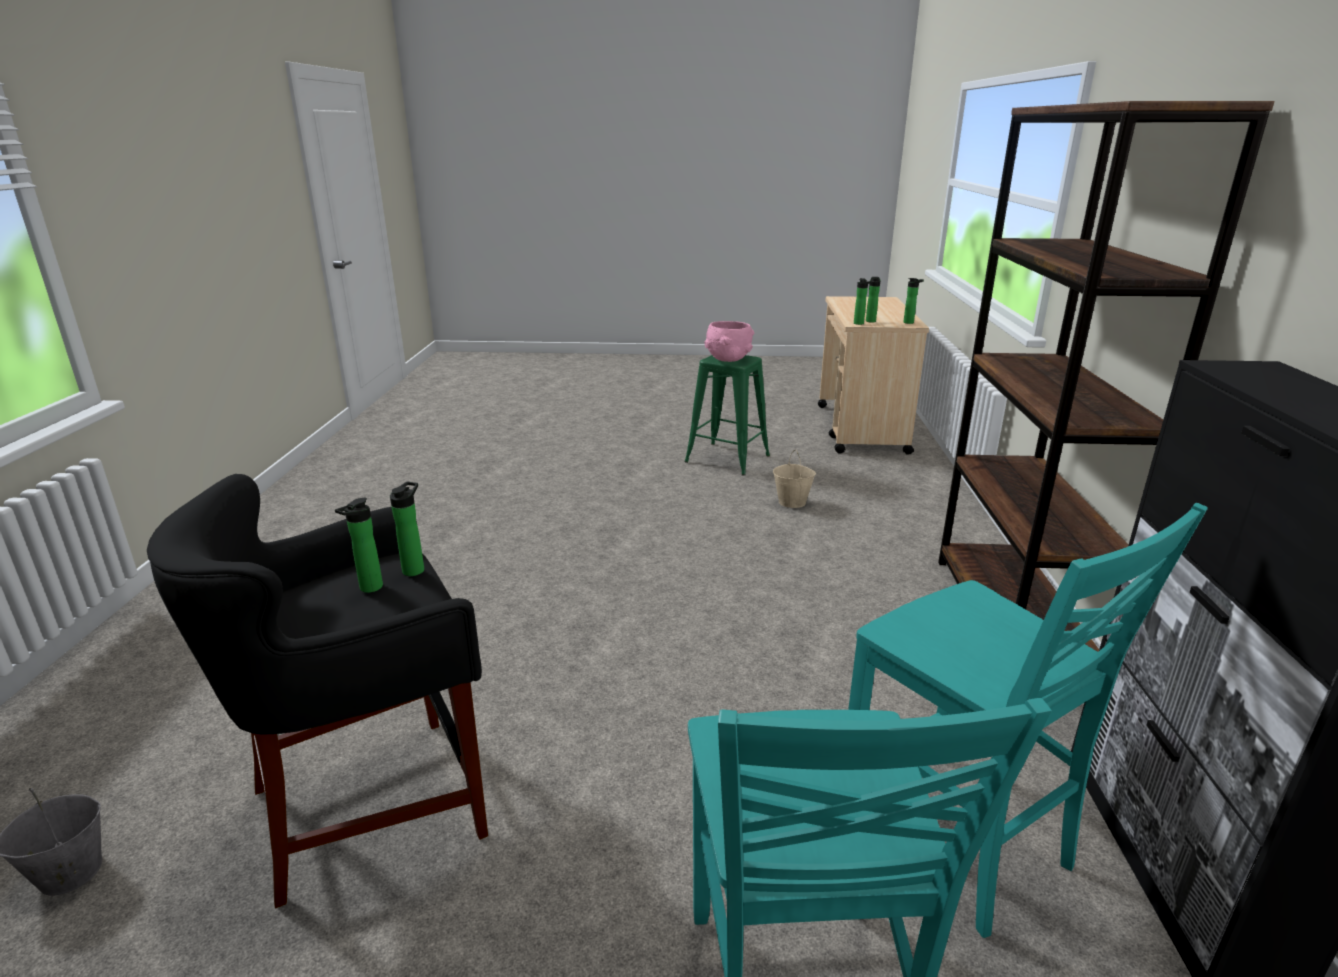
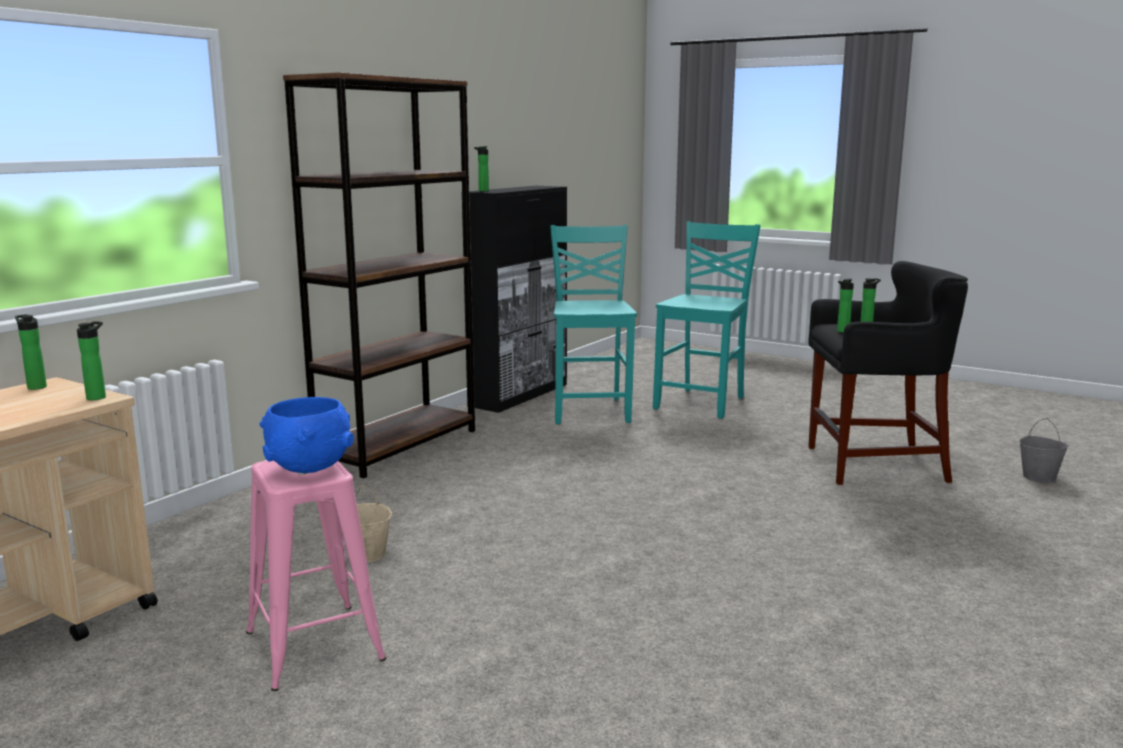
camera: 150 degrees left, 10 degrees down
green stool [684,355,770,476] -> pink stool [246,460,386,691]
pink bowl [704,321,754,362] -> blue bowl [259,397,354,473]
bottle [866,277,881,323] -> bottle moved to [474,146,489,191]

